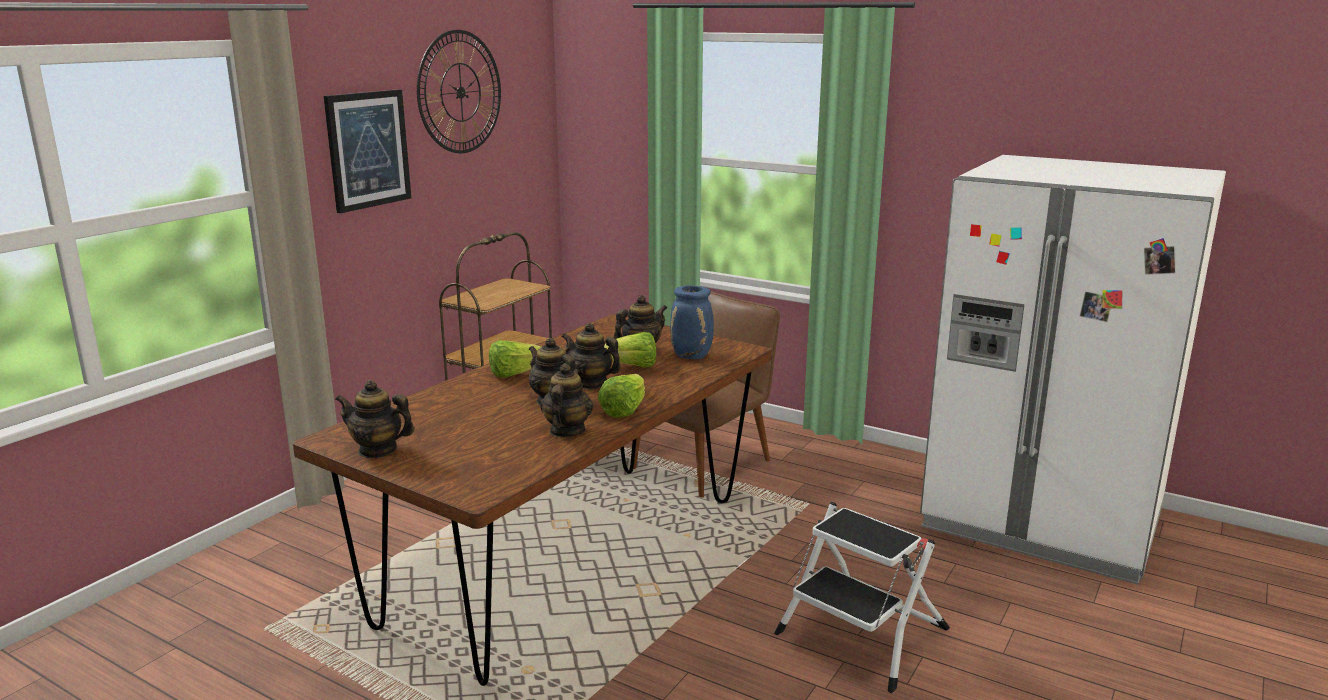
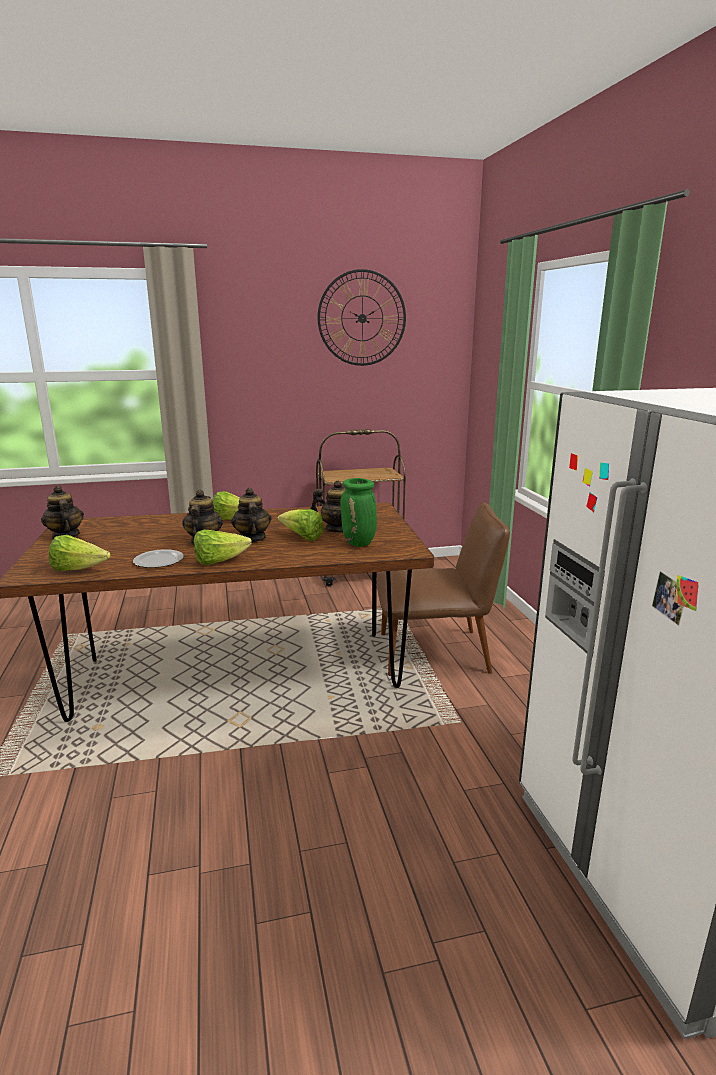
camera: 45 degrees right, 0 degrees up
picture [324,89,411,213] -> none
teapot [540,363,593,437] -> plate [133,549,184,568]
blue vase [670,286,714,359] -> green vase [340,478,377,547]
step ladder [774,502,950,693] -> none
none -> lettuce [48,534,110,571]

